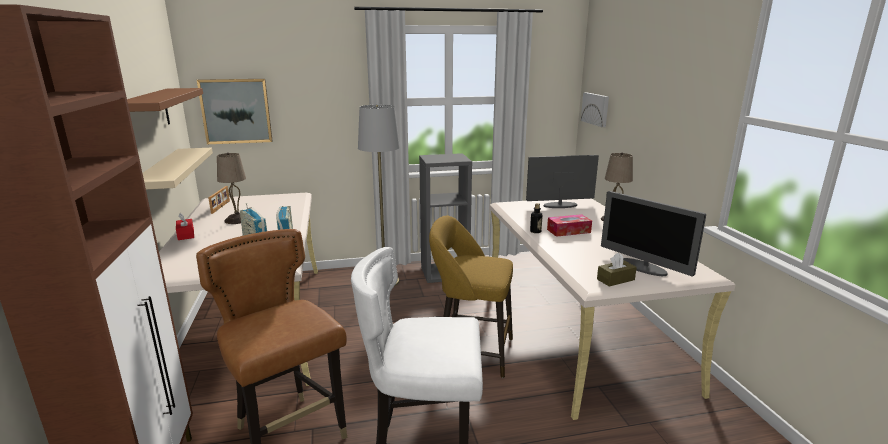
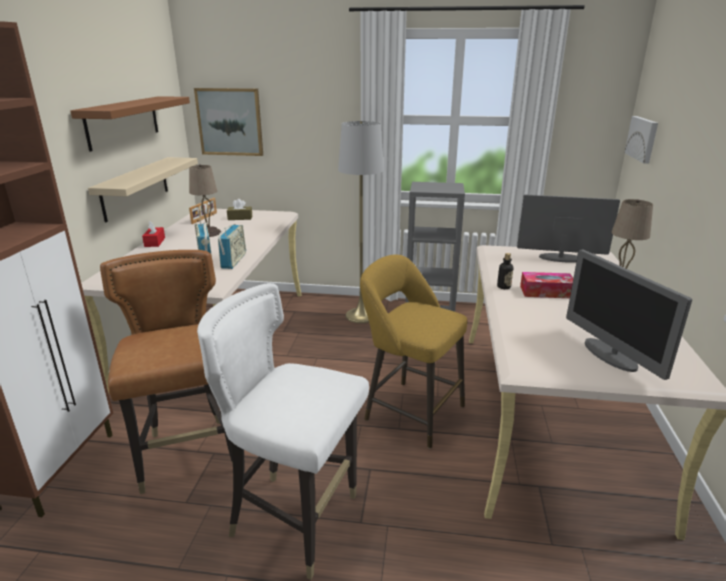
camera: 20 degrees right, 5 degrees up
brown tissue box [597,253,637,287] -> brown tissue box moved to [227,199,252,220]

